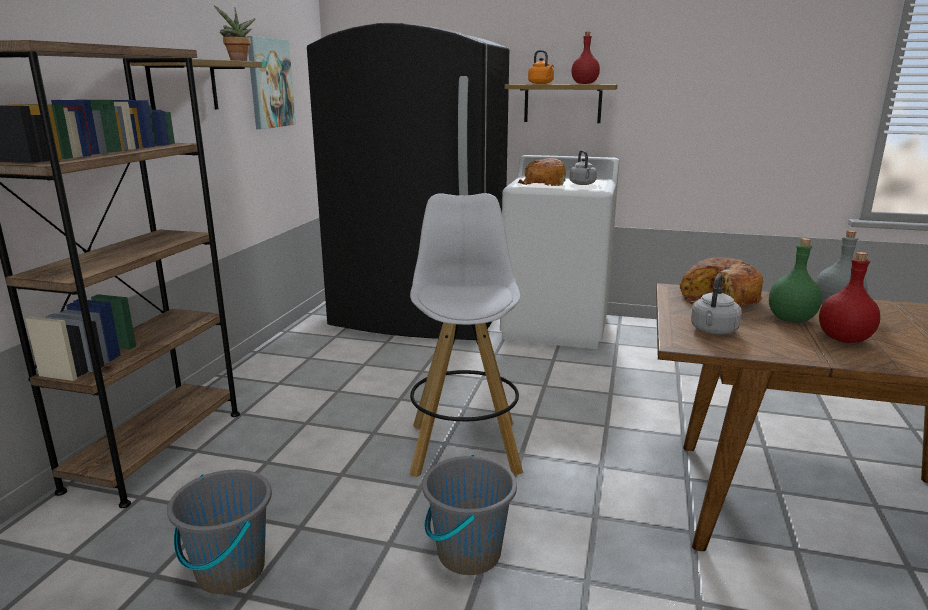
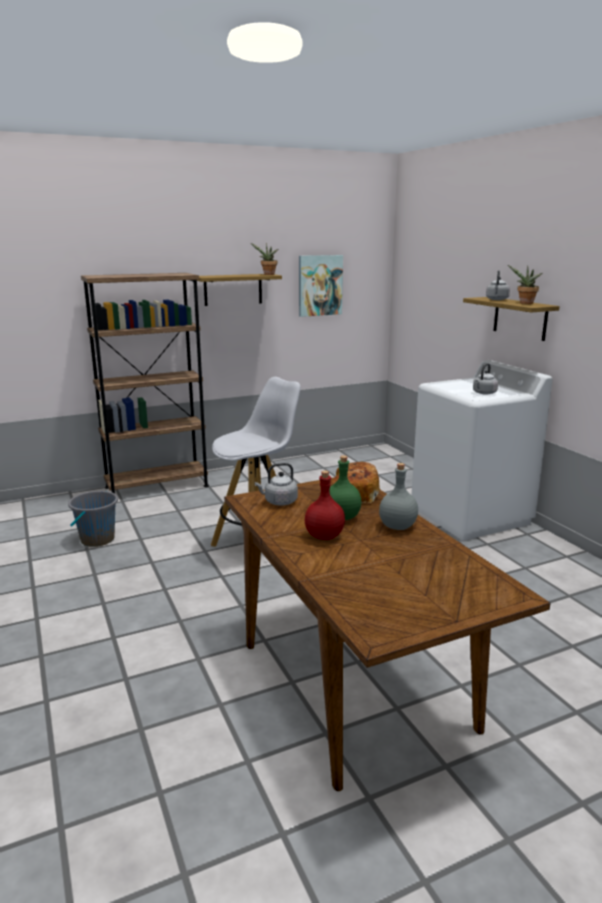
camera: 50 degrees right, 0 degrees up
black fridge [307,23,509,340] -> none
grey bucket [422,455,517,575] -> none
bread [518,158,566,186] -> none
orange kettle [528,50,554,84] -> grey kettle [486,270,510,300]
red bottle [571,32,600,84] -> potted plant [508,265,543,304]

